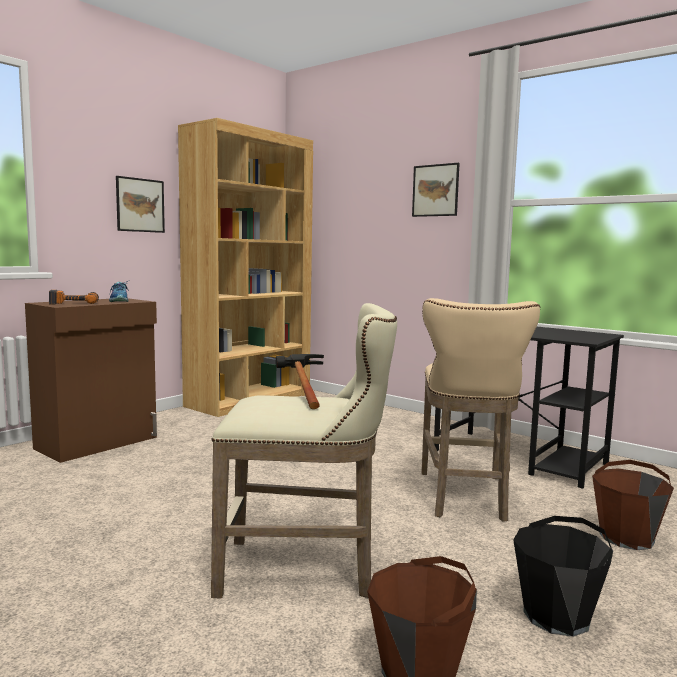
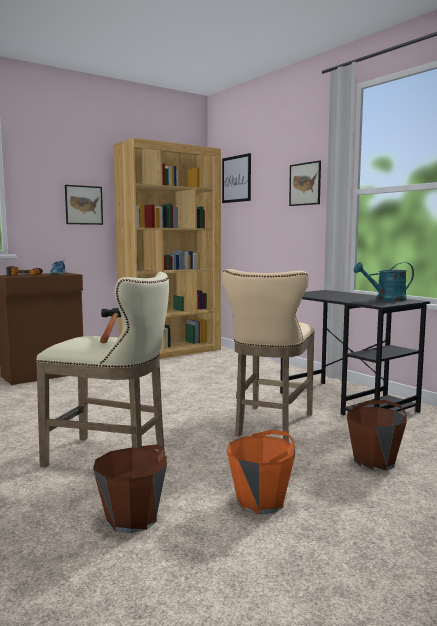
camera: 15 degrees right, 0 degrees up
black bucket [513,516,613,637] -> orange bucket [227,430,295,514]
none -> picture [222,153,251,203]
none -> turquoise watering can [354,262,414,301]

